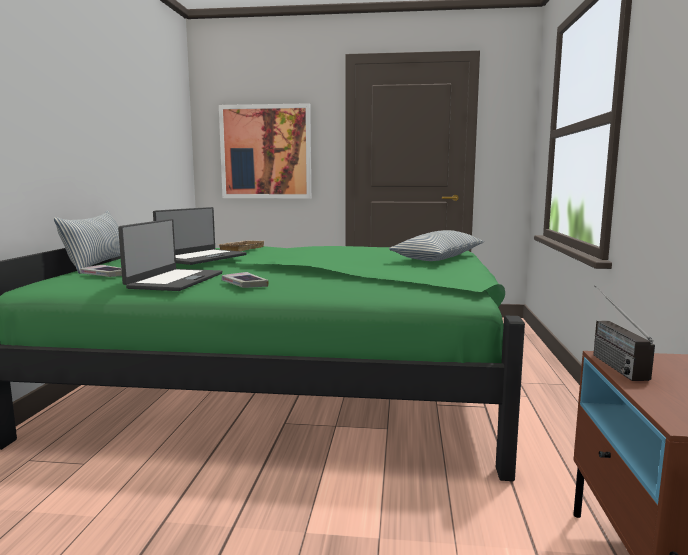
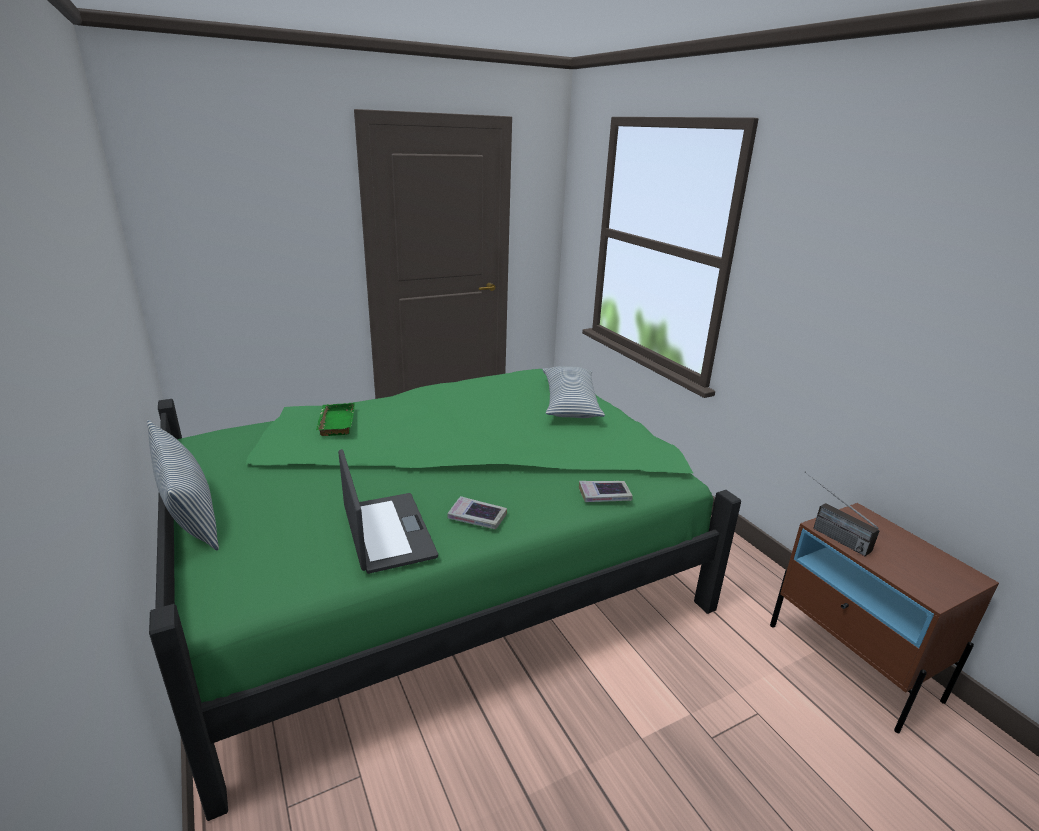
camera: 35 degrees left, 15 degrees up
book [80,265,122,277] -> book moved to [579,481,633,502]
laptop [153,207,247,265] -> none
beige tray [217,241,264,251] -> green tray [316,403,355,436]
picture [219,103,311,199] -> none

